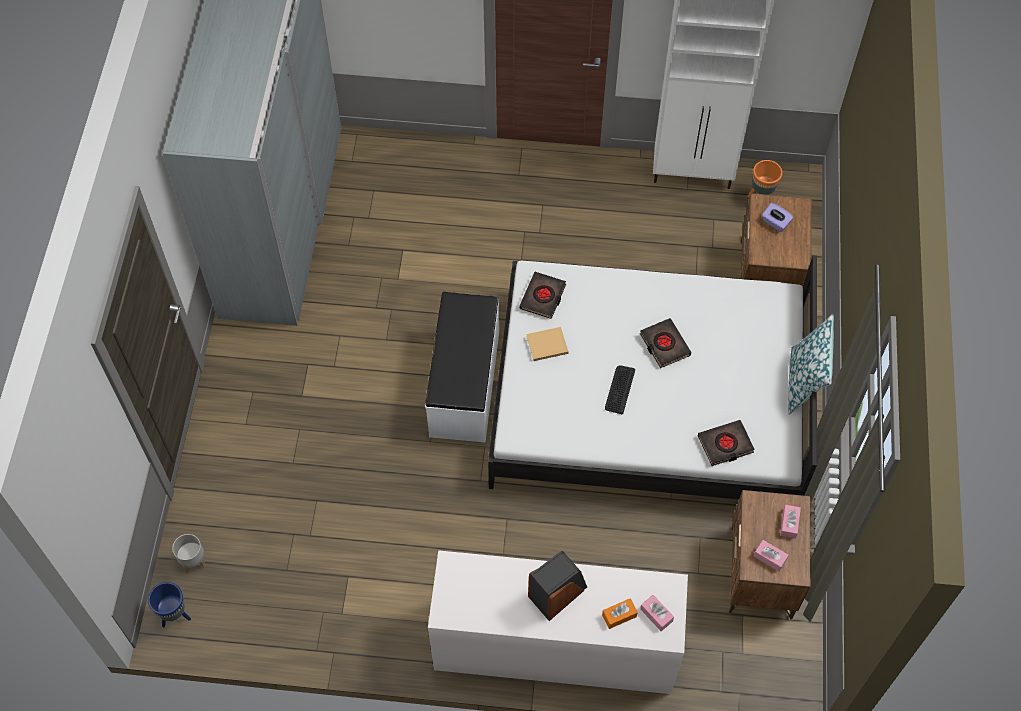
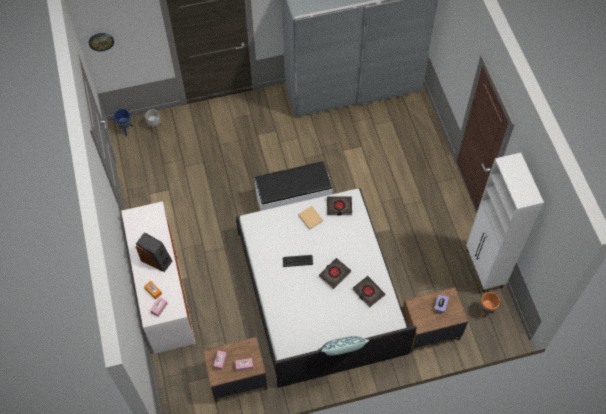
camera: 70 degrees right, 0 degrees up
black book [698,420,755,466] -> black book moved to [353,276,385,307]
none -> wall clock [89,33,114,51]

